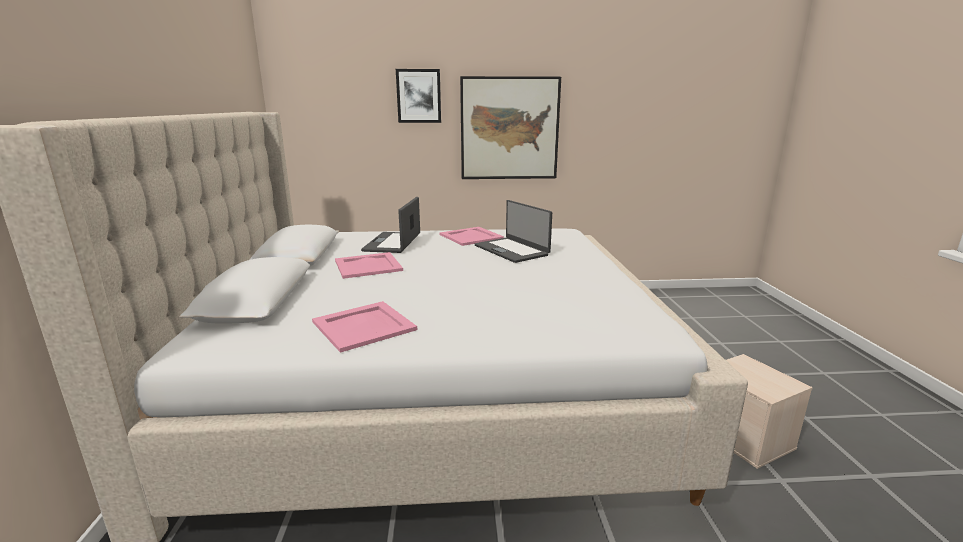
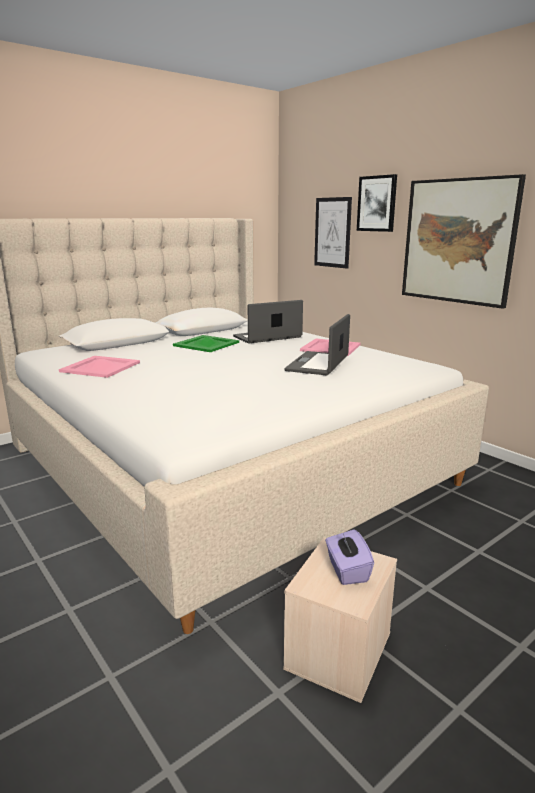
camera: 55 degrees right, 0 degrees up
pink tray [335,252,403,279] -> green tray [173,335,239,352]
none -> picture [314,197,352,269]
none -> purple tissue box [325,529,374,585]

